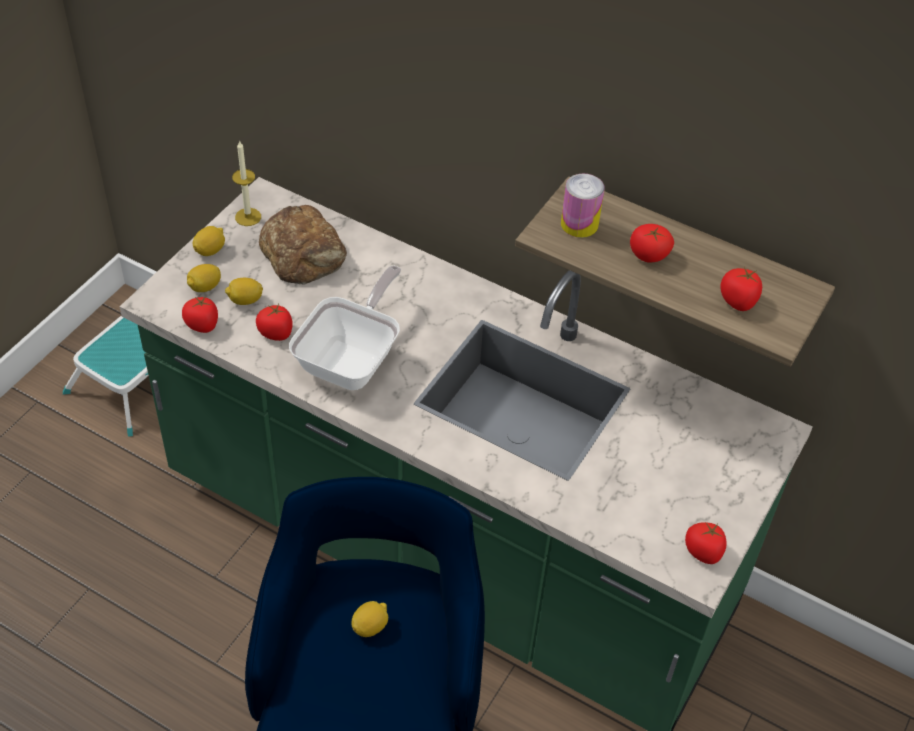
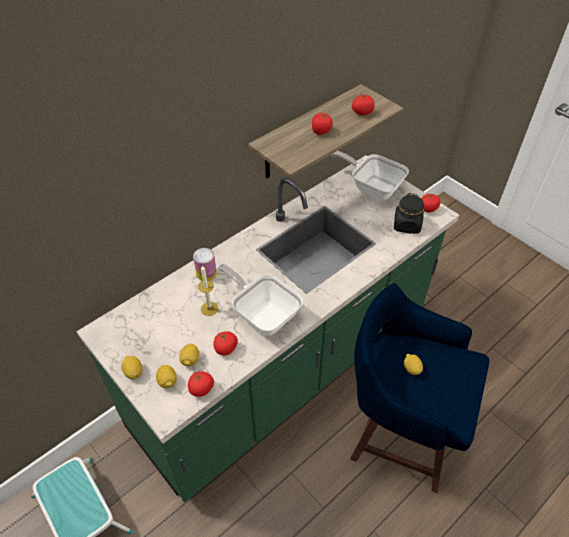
camera: 70 degrees left, 0 degrees up
candle [232,140,261,226] -> candle moved to [198,265,218,316]
bread [259,205,347,285] -> none
can [561,173,604,238] -> can moved to [193,248,217,281]
none -> frying pan [331,151,409,200]
none -> black jar [394,193,424,234]

